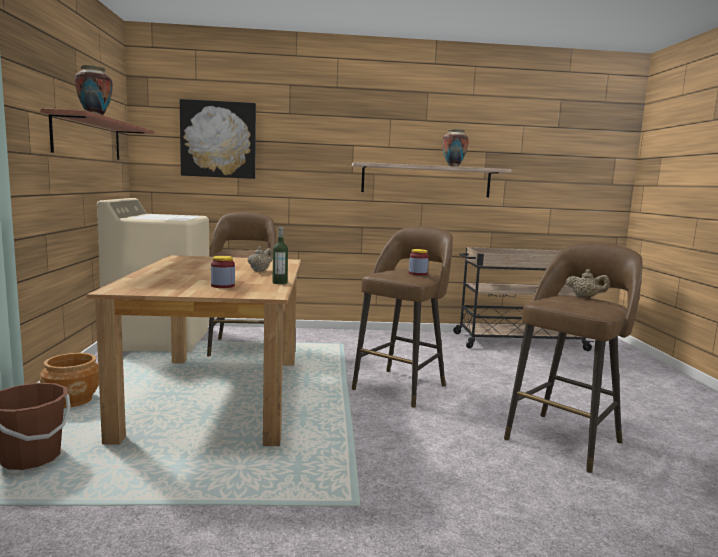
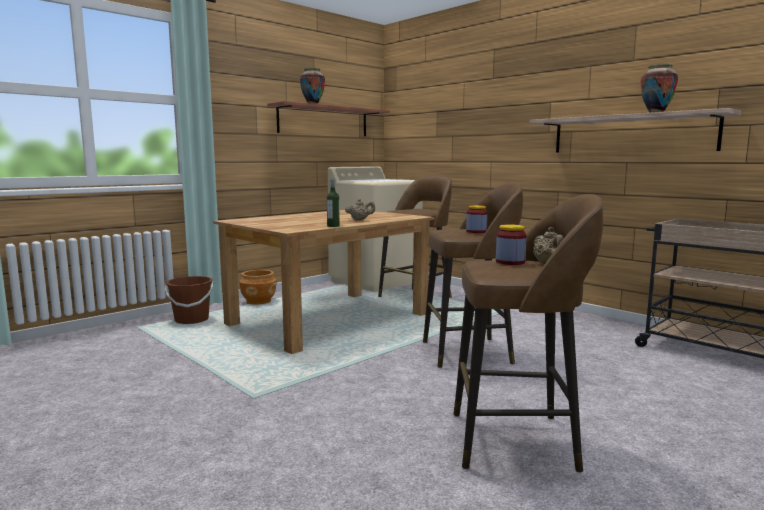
camera: 50 degrees right, 0 degrees up
picture [180,99,256,179] -> none
jar [211,256,235,288] -> jar moved to [496,224,527,265]

